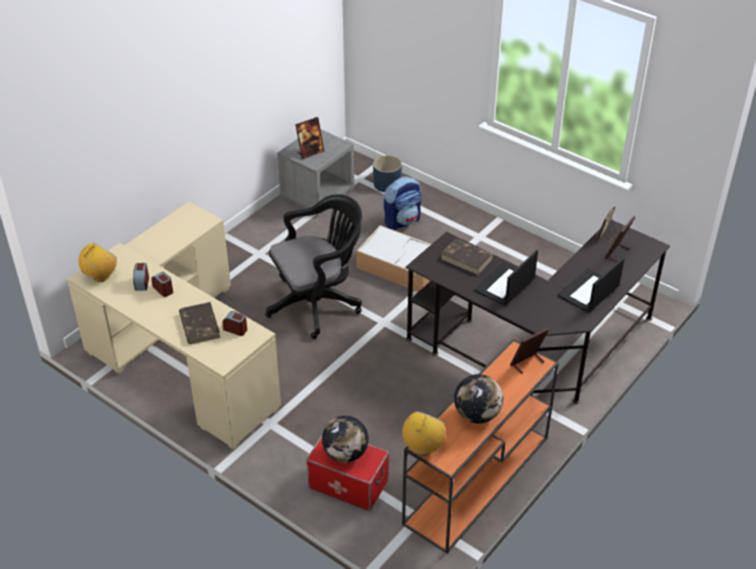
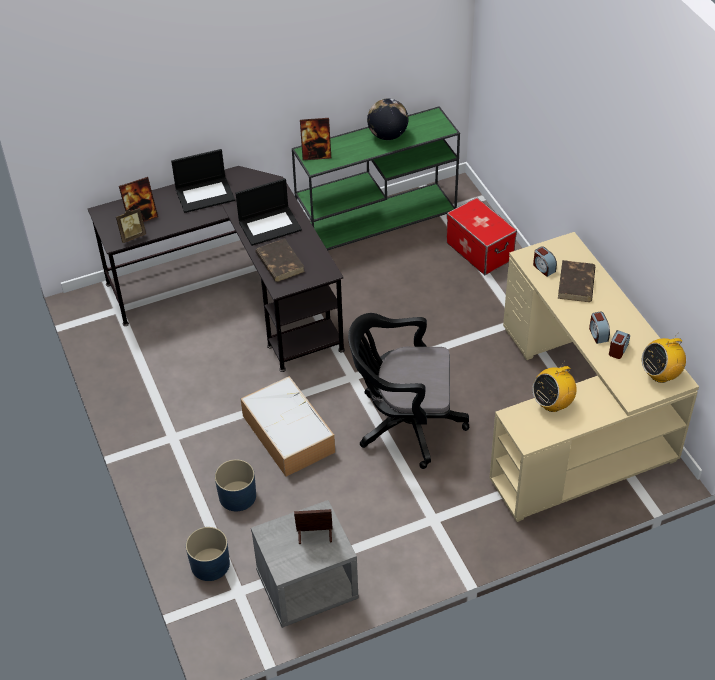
camera: 150 degrees left, 5 degrees up
globe [322,416,369,463] -> none
backpack [384,177,421,230] -> blue planter [215,459,256,511]
orange console table [402,339,559,553] -> green console table [292,106,460,250]
radio [402,411,446,455] -> radio moved to [532,362,577,412]

